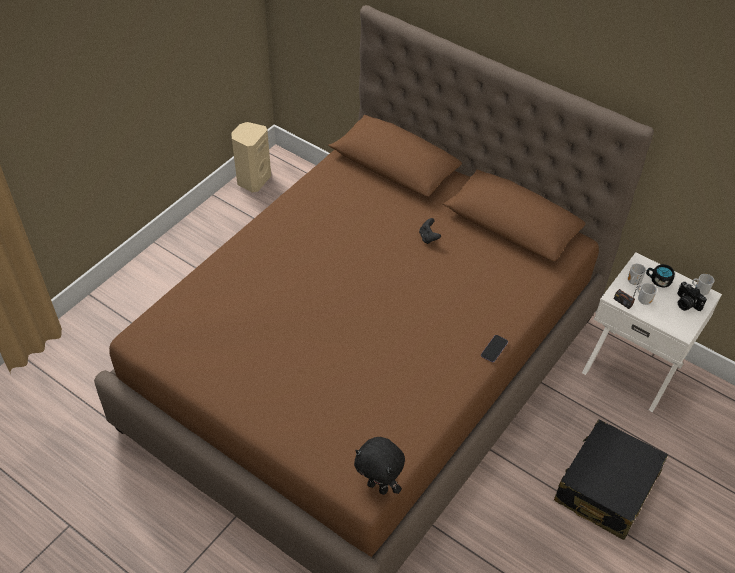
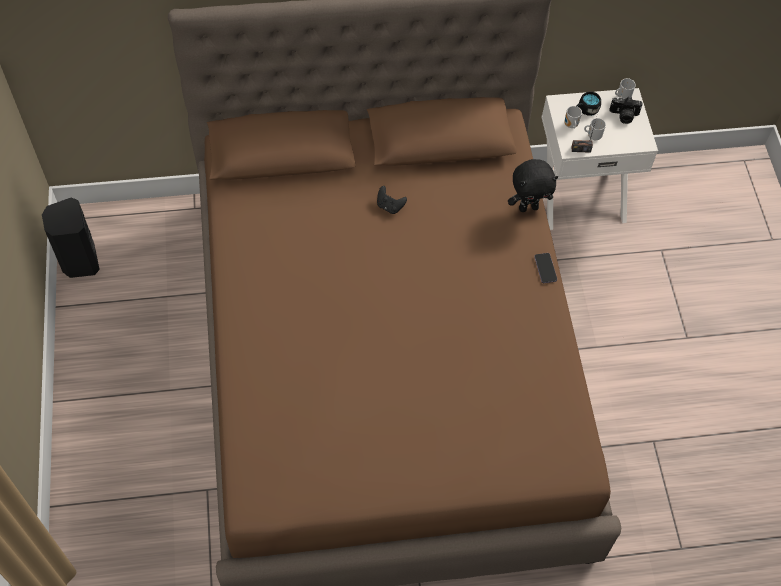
camera: 45 degrees left, 10 degrees up
beige speaker [231,122,271,192] -> black speaker [42,198,100,278]
black plush toy [354,437,405,495] -> black plush toy moved to [508,159,558,212]
black suitcase [554,419,668,540] -> none

